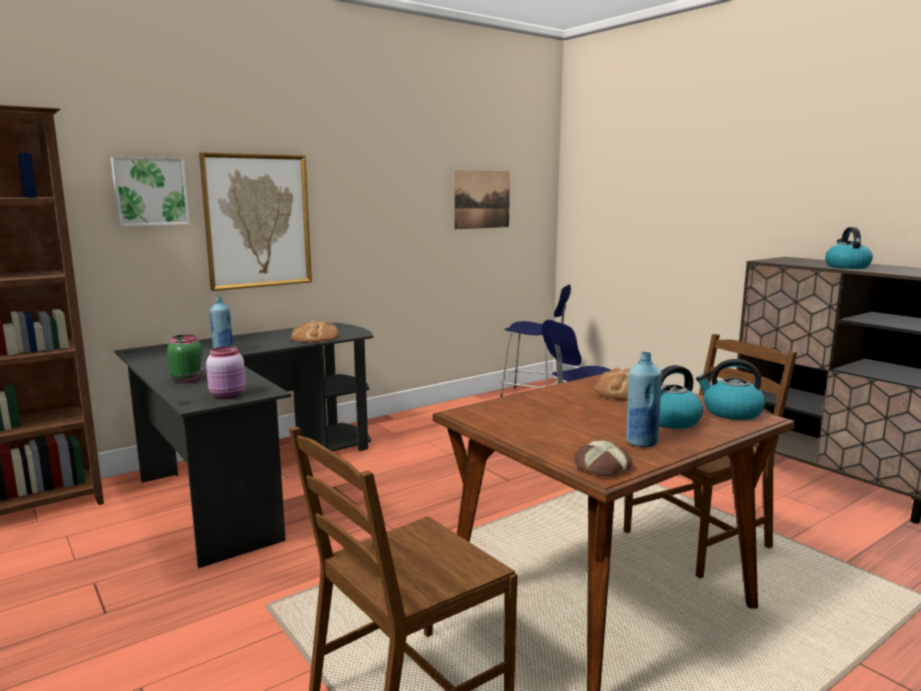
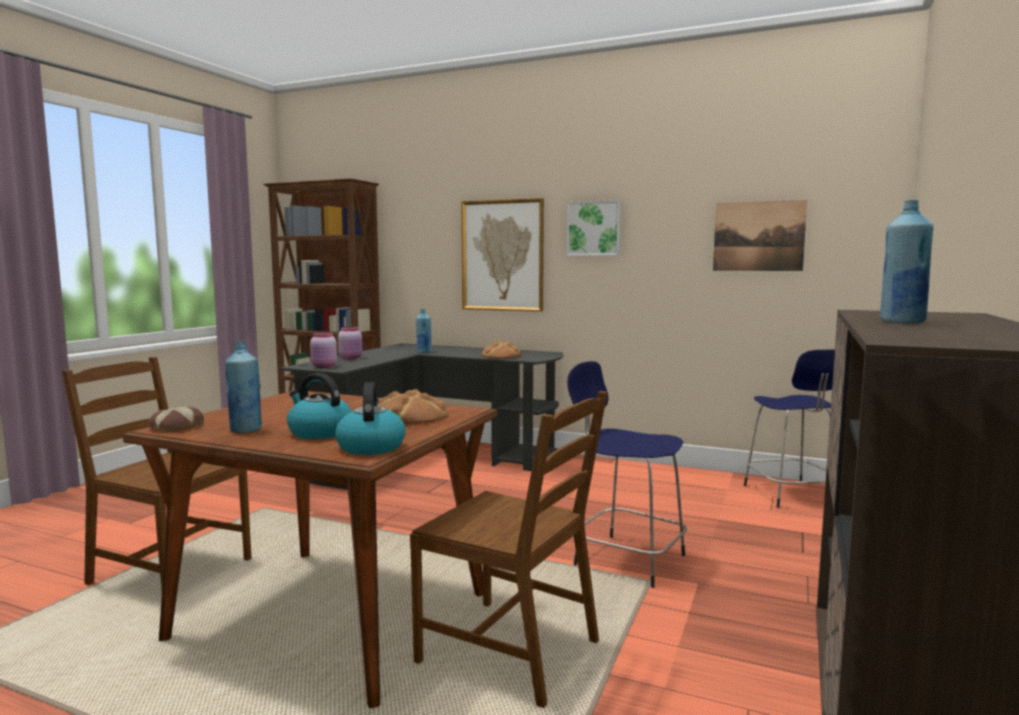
camera: 60 degrees right, 5 degrees down
picture [111,157,190,226] -> picture moved to [567,200,621,256]
green jar [167,334,204,383] -> pink jar [338,326,362,359]
kettle [825,227,873,269] -> blue bottle [880,200,934,323]

